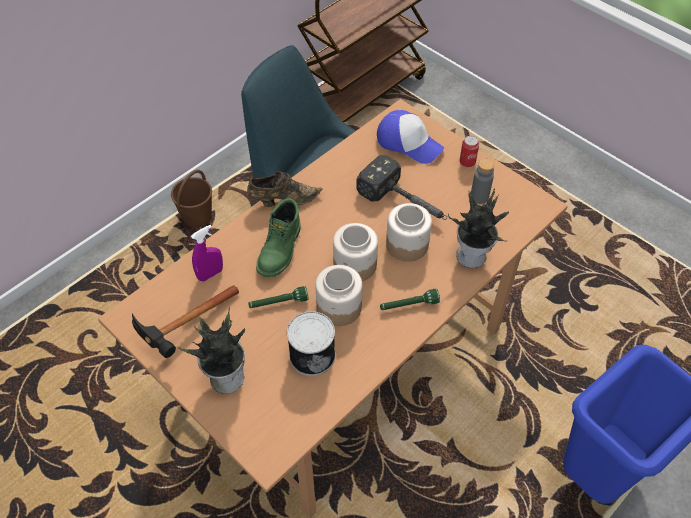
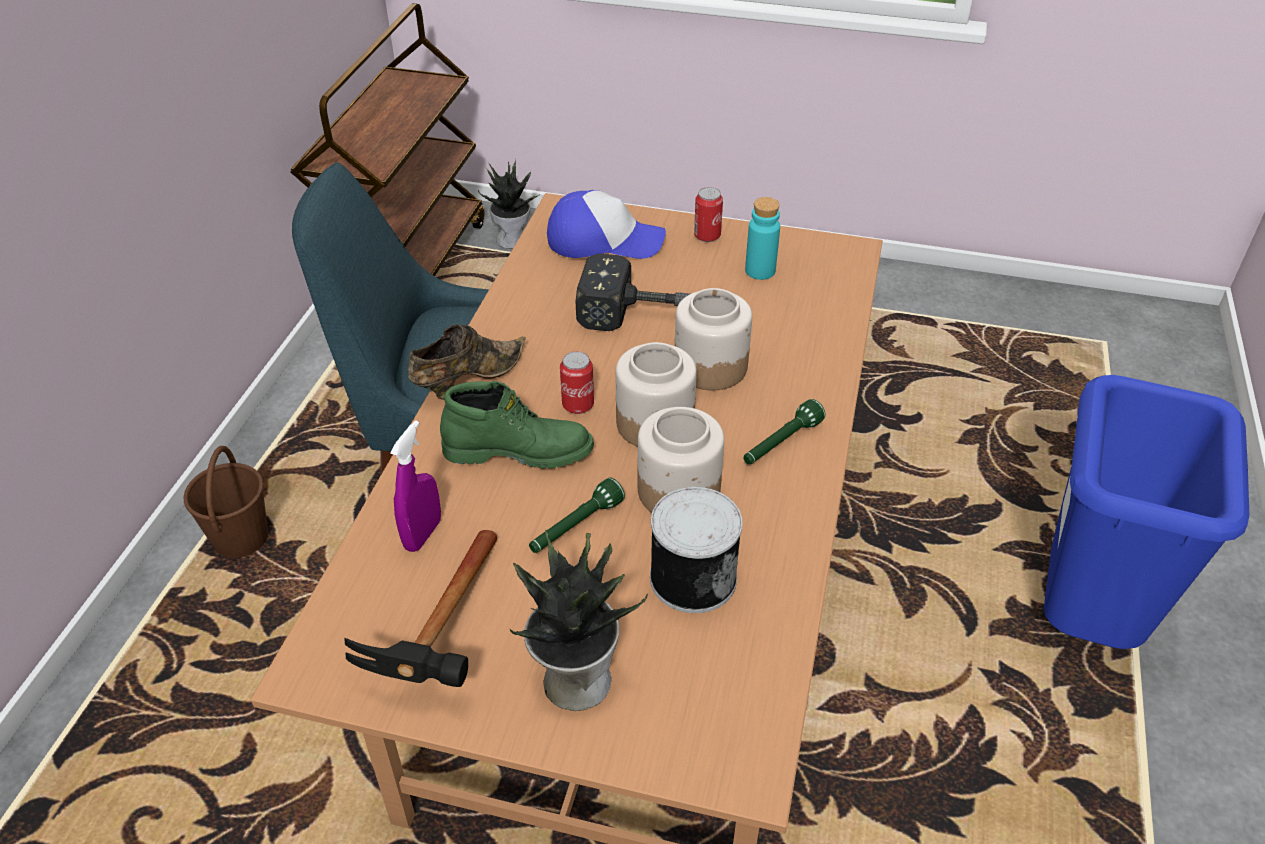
camera: 30 degrees left, 10 degrees down
green boot [256,198,301,278] -> green boot turned 75 degrees counterclockwise [440,381,594,469]
potted plant [448,188,509,268] -> potted plant moved to [478,159,539,249]
grey bottle [471,159,494,204] -> turquoise bottle [745,197,780,280]
none -> can [560,351,594,414]

